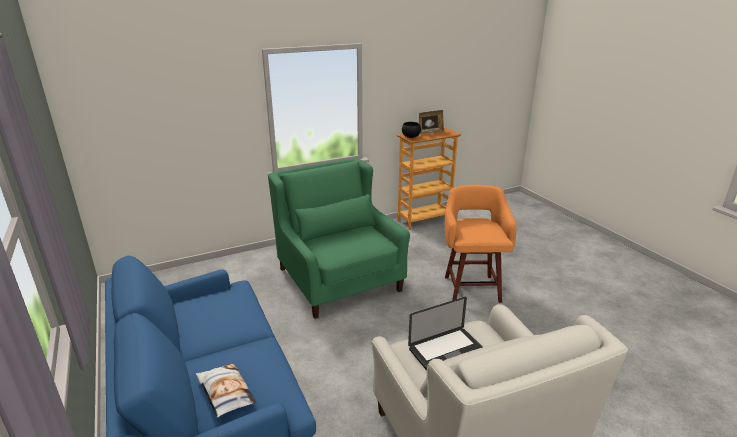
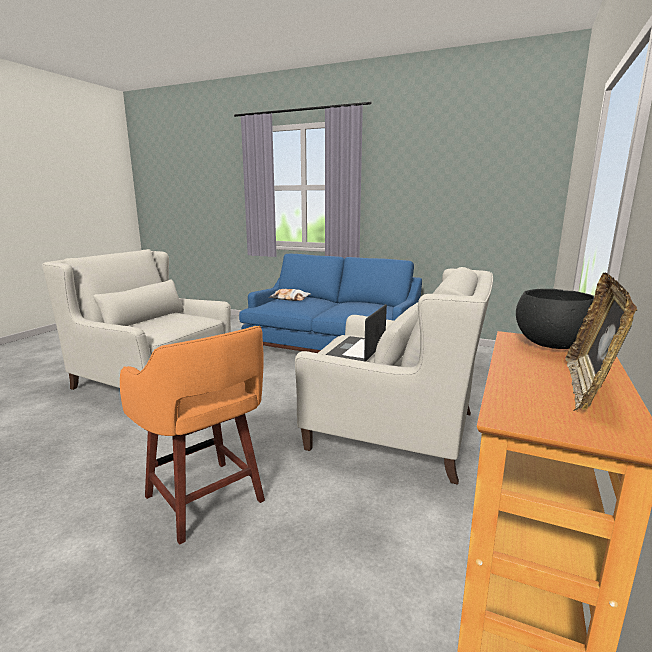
camera: 140 degrees right, 10 degrees down
green armchair [268,158,410,319] -> white armchair [295,267,493,485]
laptop [408,297,482,371] -> laptop moved to [326,304,387,362]

